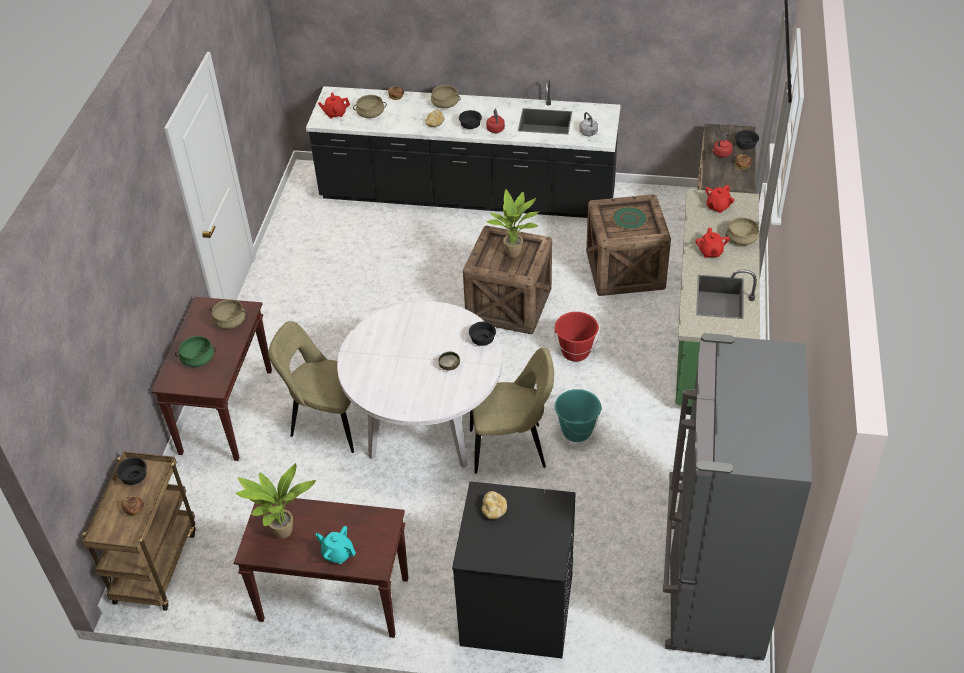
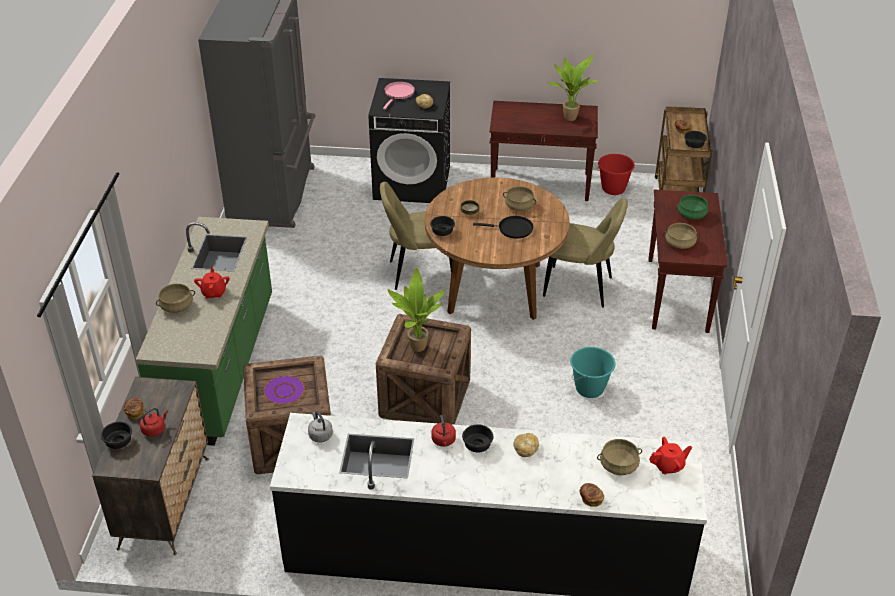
camera: 175 degrees right, 5 degrees down
turquoise teapot [315,526,356,564] -> none
white dining table [337,301,502,469] -> brown dining table [425,178,570,320]
beige cooking pot [431,85,461,108] -> beige cooking pot moved to [503,186,536,211]
red bucket [554,312,600,362] -> red bucket moved to [597,154,635,195]
turquoise bucket [555,389,601,442] -> turquoise bucket moved to [570,347,616,398]
green plate [612,206,648,230] -> purple plate [264,375,305,405]
red teapot [705,185,734,213] -> none
none -> pink frying pan [383,82,415,109]
none -> black frying pan [473,216,533,238]

